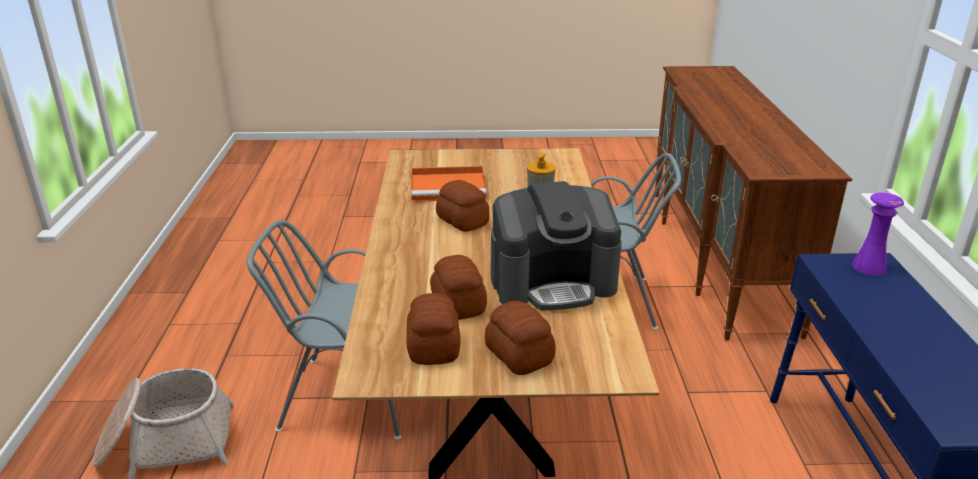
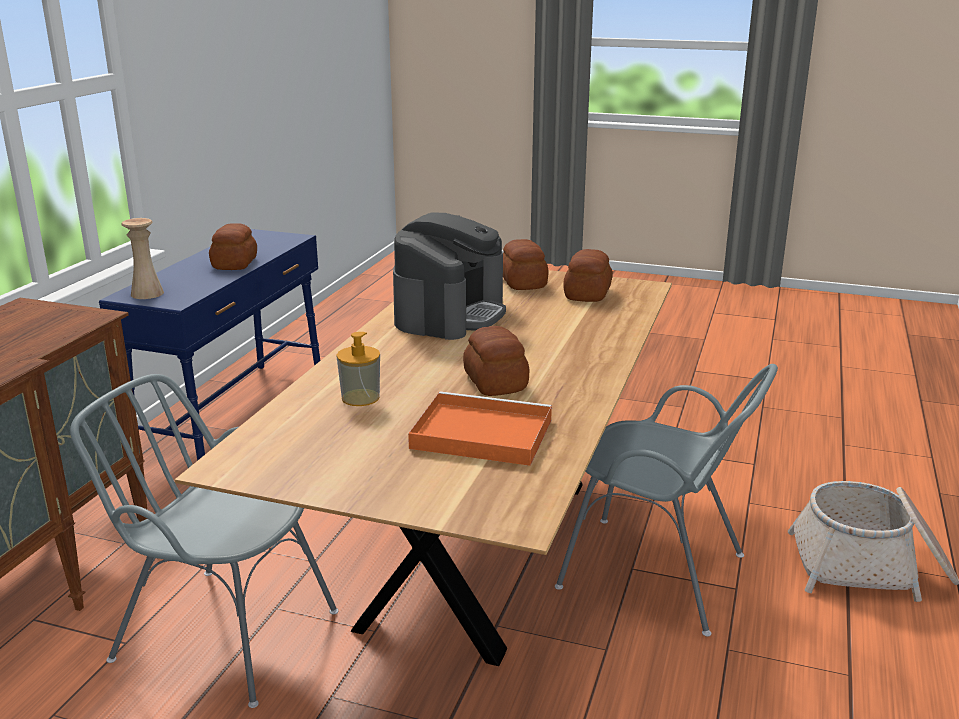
camera: 160 degrees left, 5 degrees down
bread [430,255,487,320] -> bread moved to [209,223,257,270]
coffee machine [491,181,622,310] -> coffee machine turned 105 degrees clockwise [393,212,506,340]
purple vase [852,193,904,276] -> beige vase [121,218,164,299]

